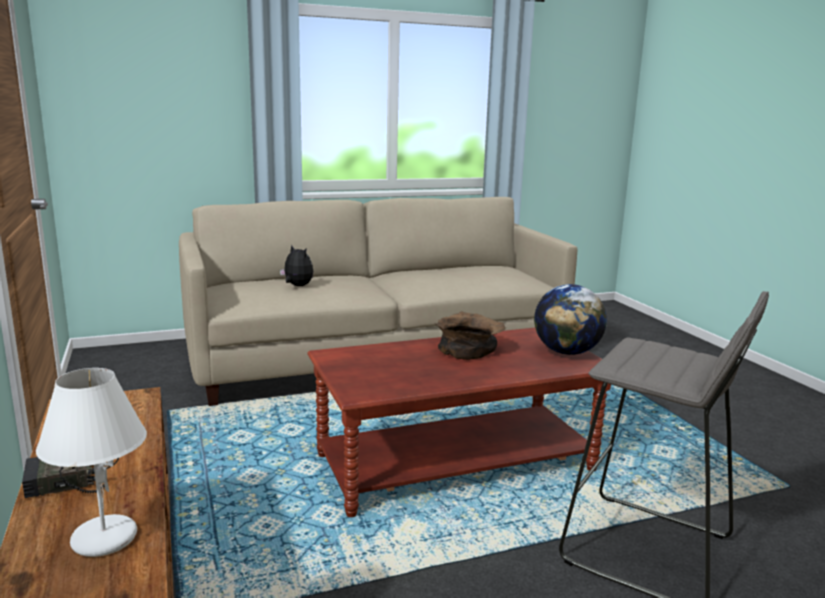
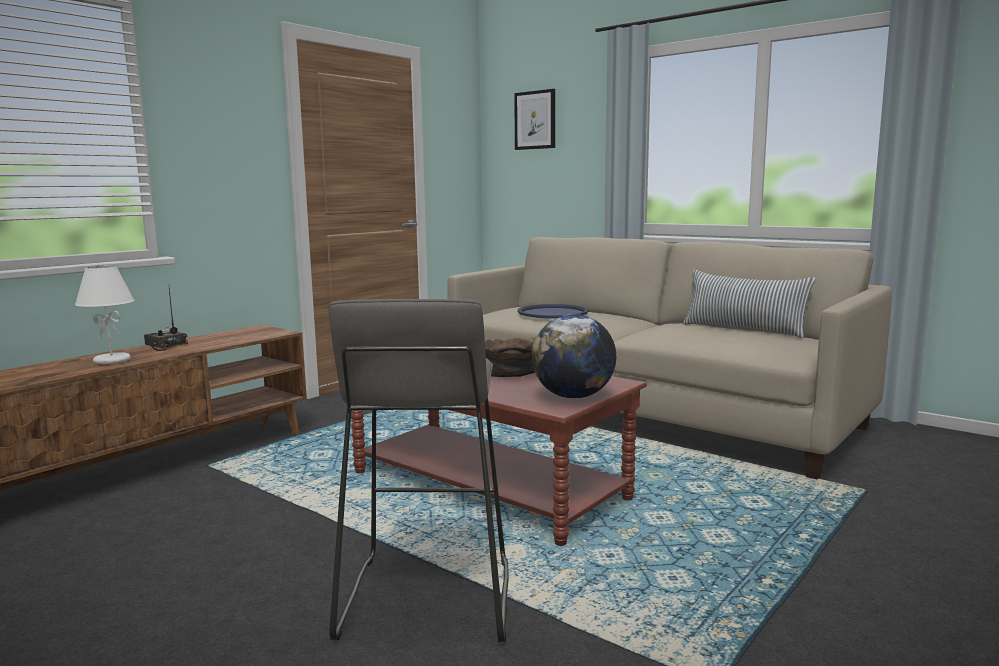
camera: 60 degrees right, 5 degrees down
plush toy [280,245,313,286] -> blue tray [518,304,589,319]
none -> picture [514,89,555,150]
none -> pillow [683,270,816,338]

